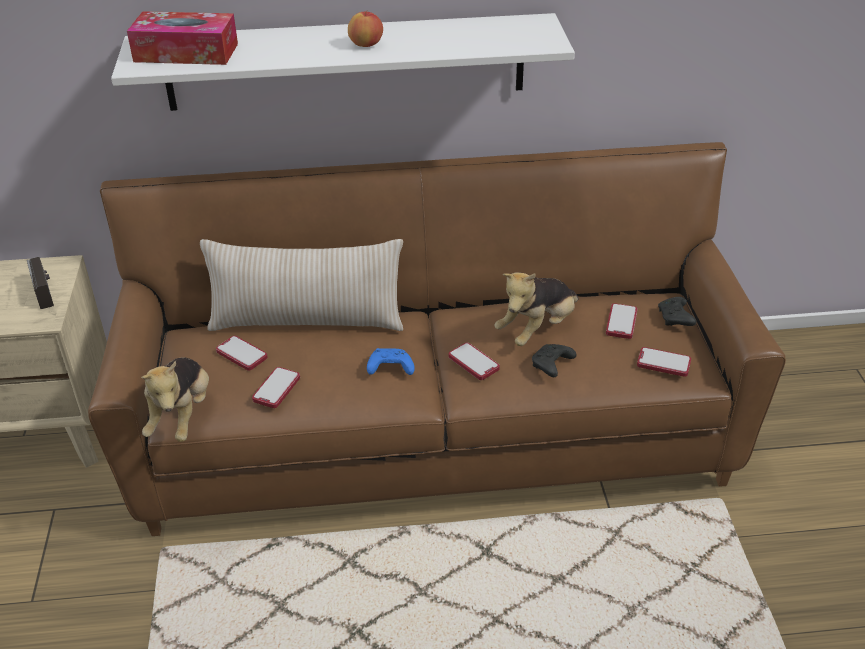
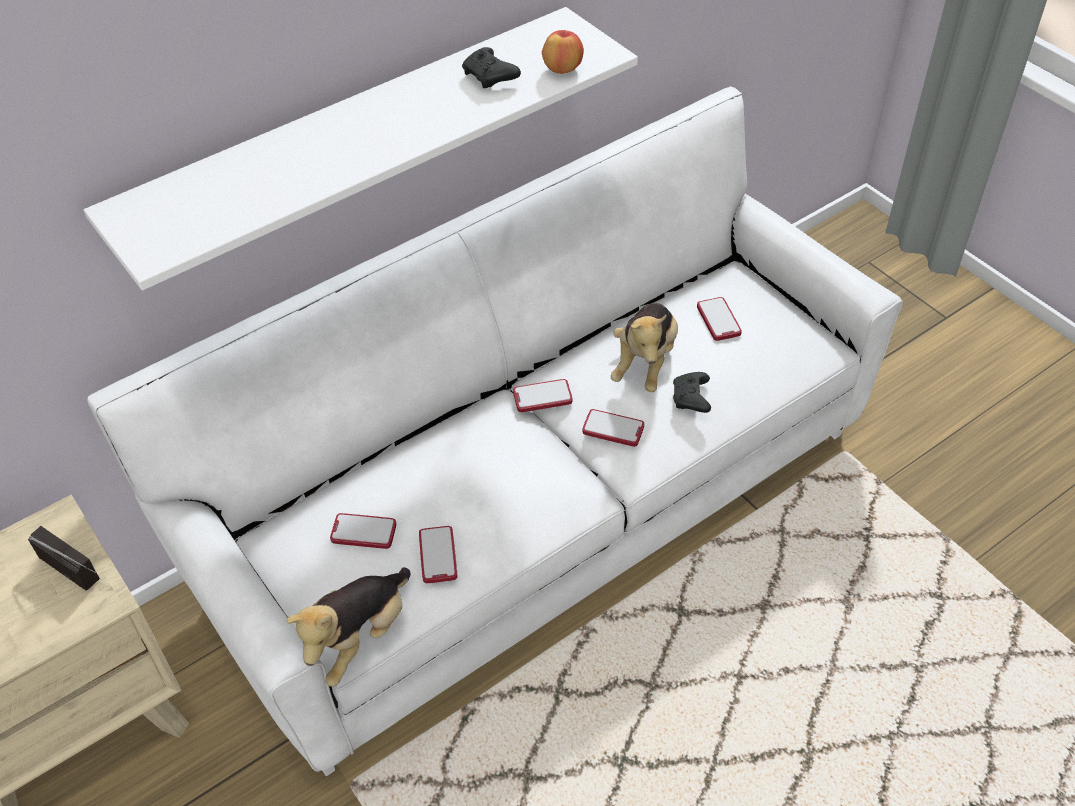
camera: 30 degrees left, 10 degrees up
brown sofa [88,142,786,536] -> white sofa [87,87,903,776]
tissue box [127,11,238,65] -> none
plush toy [141,357,209,442] -> plush toy turned 60 degrees clockwise [287,567,411,687]
beige pillow [200,239,403,331] -> none
apple [348,11,383,47] -> apple moved to [542,30,584,74]
blue game controller [367,348,415,375] -> none
phone [637,347,691,377] -> phone moved to [513,379,573,412]
black game controller [658,297,697,326] -> black game controller moved to [462,47,521,88]

